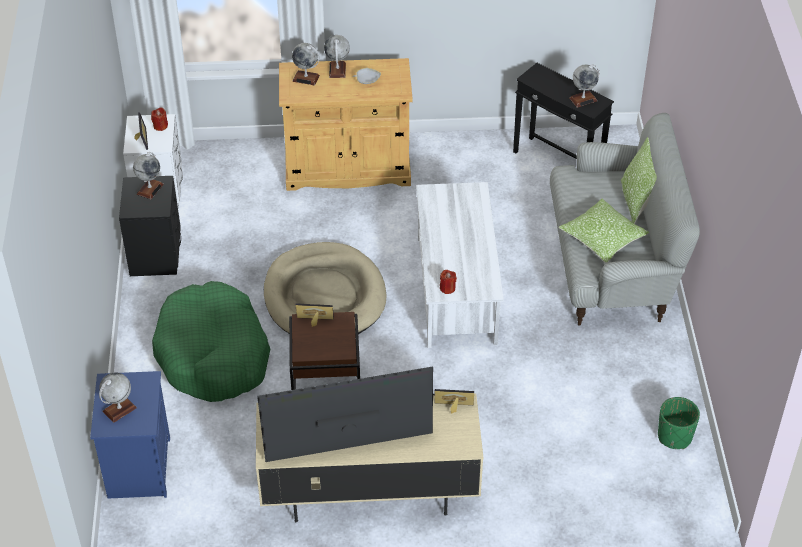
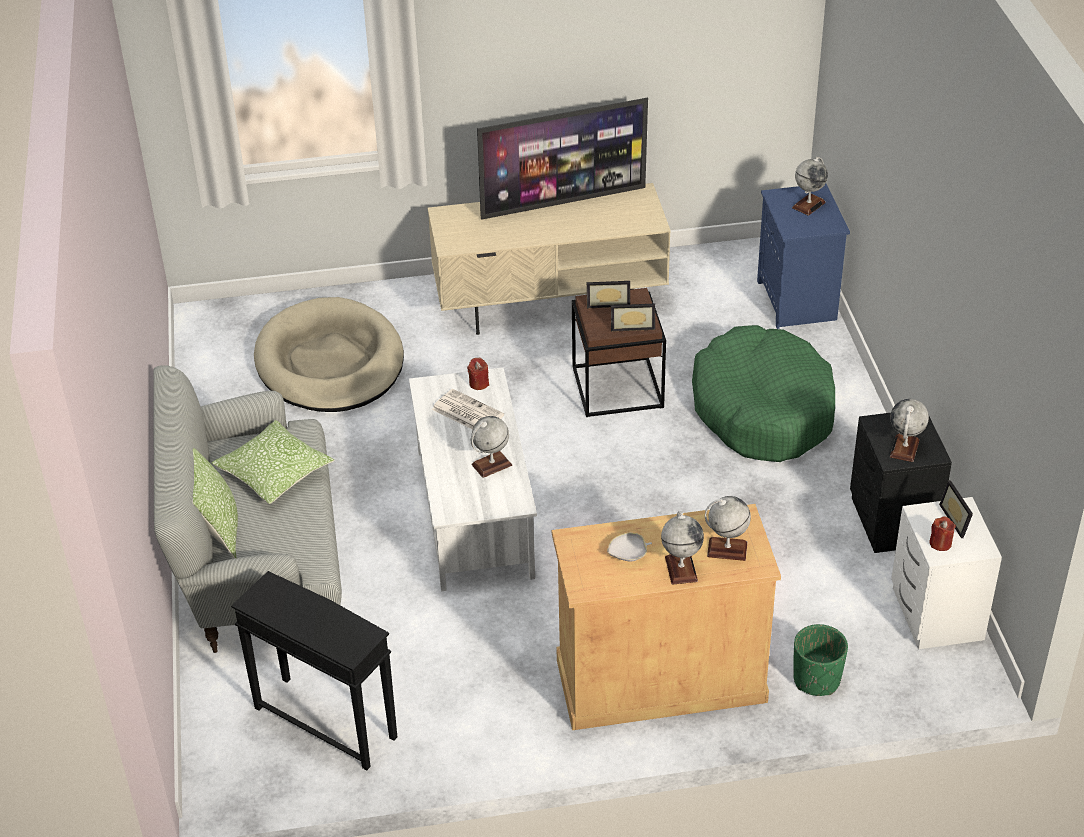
camera: 175 degrees right, 5 degrees down
beige dog bed [264,242,387,336] -> beige dog bed moved to [254,297,404,412]
picture frame [434,389,474,414] -> picture frame moved to [587,281,630,308]
globe [569,64,599,108] -> globe moved to [471,416,512,478]
green planter [658,397,700,449] -> green planter moved to [793,624,848,696]
none -> newspaper [432,389,504,429]

